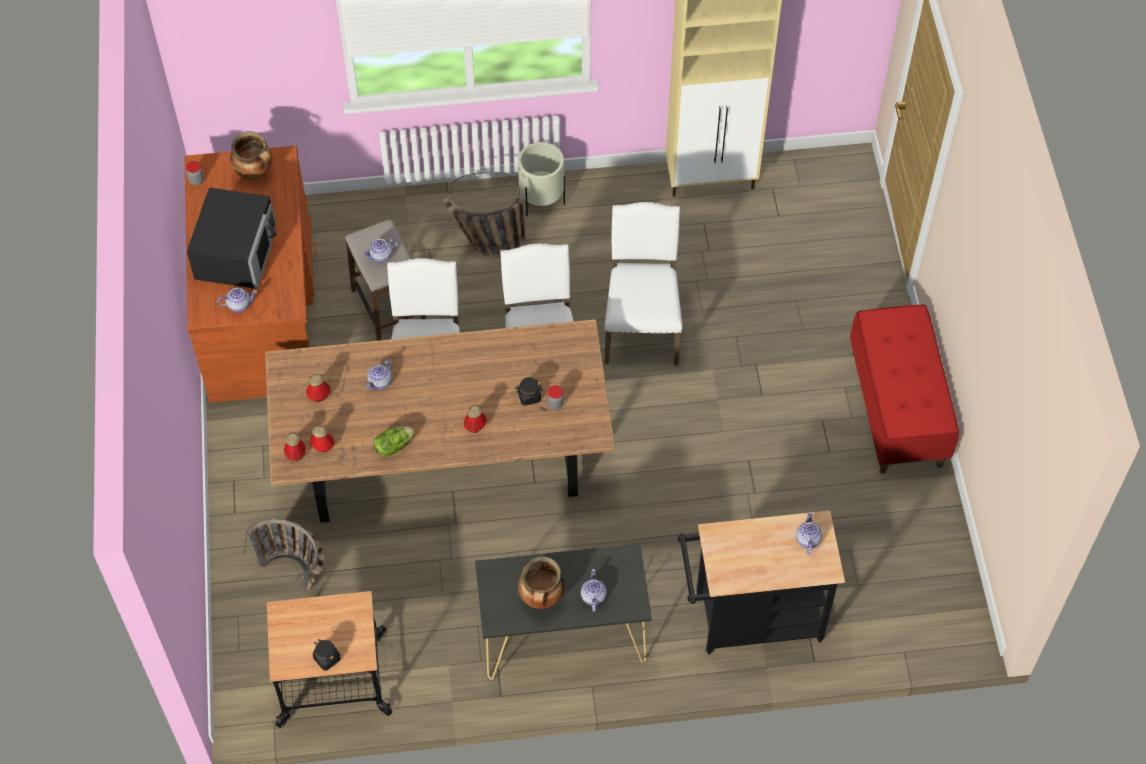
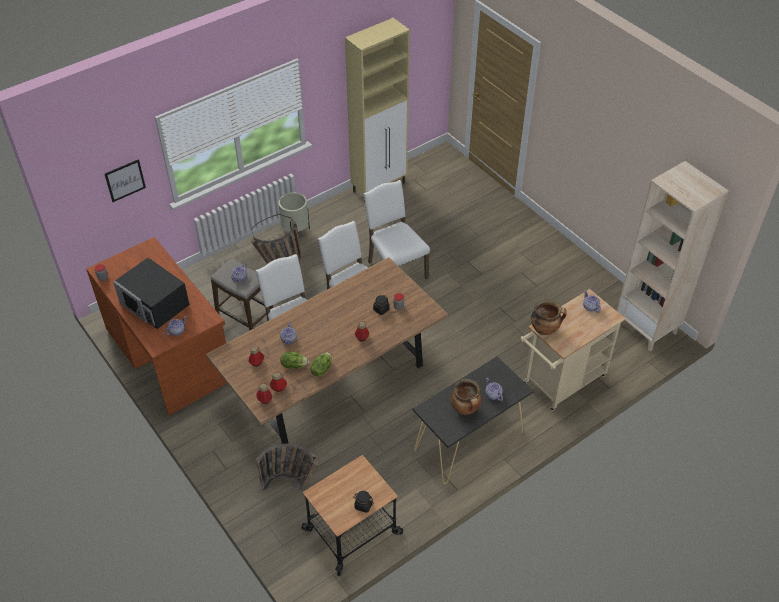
camera: 30 degrees left, 10 degrees down
black microwave [187,187,276,289] -> black microwave turned 150 degrees clockwise [113,258,190,329]
cooking pot [230,131,273,181] -> cooking pot moved to [531,300,566,335]
black cart [678,511,845,654] -> beige cart [520,289,625,411]
red bench [850,304,959,474] -> none
none -> picture [105,159,146,202]
none -> lettuce [280,351,309,369]
none -> beige bookcase [617,161,729,352]

